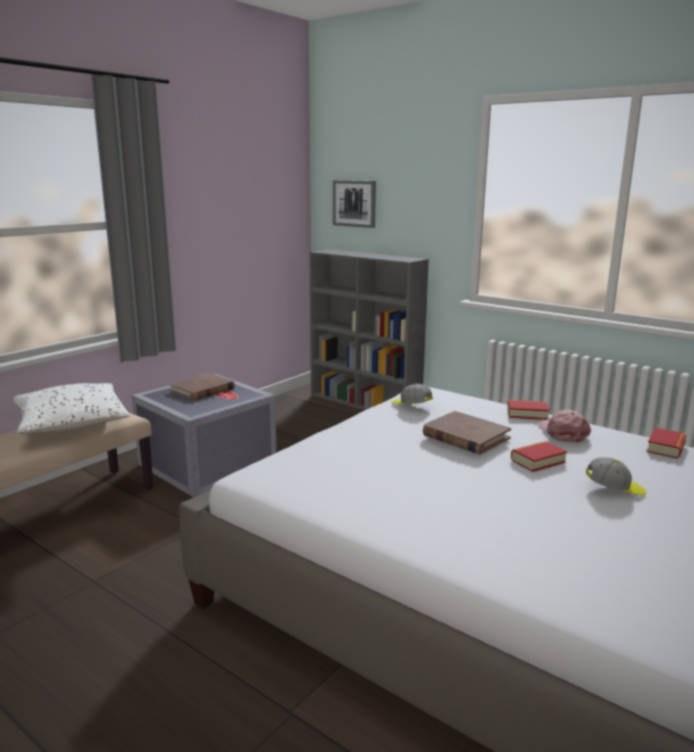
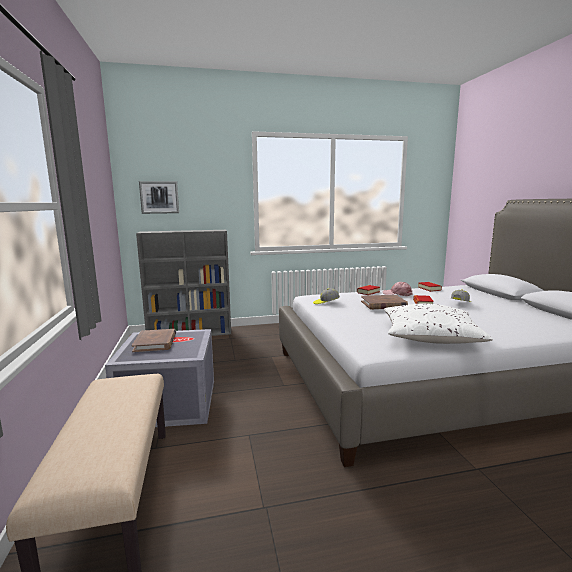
camera: 50 degrees left, 5 degrees down
white pillow [13,383,130,434] -> white pillow moved to [384,304,493,344]

